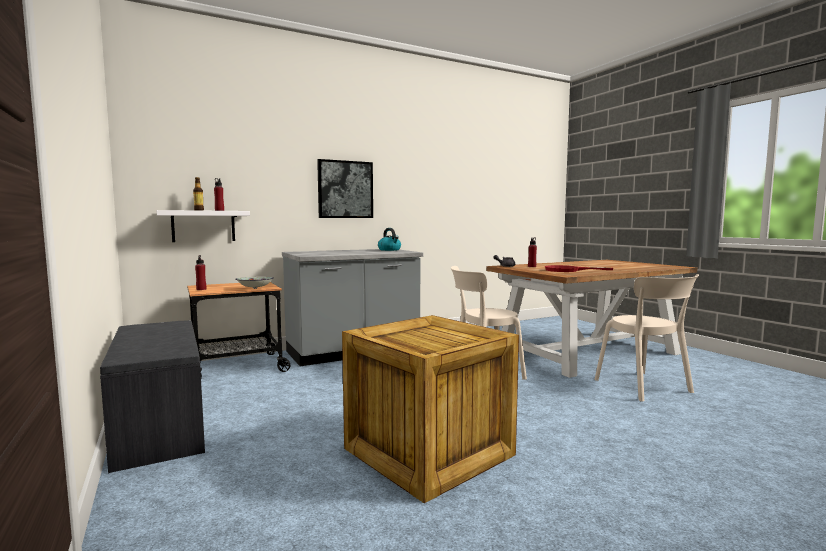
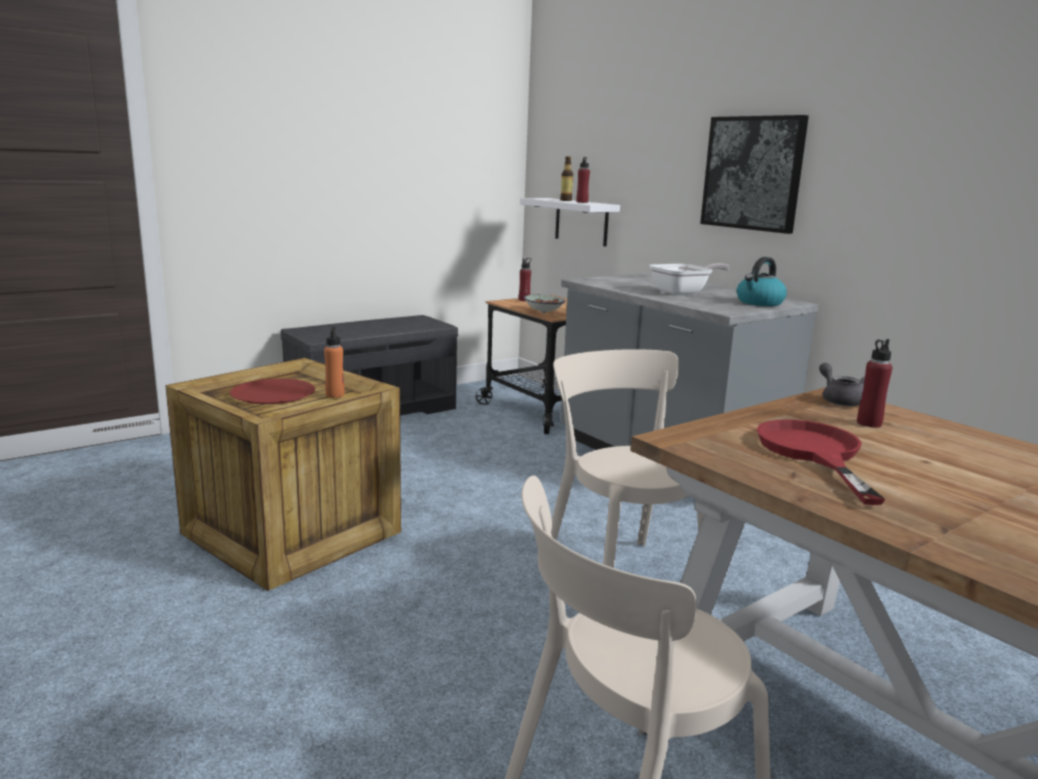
camera: 80 degrees right, 10 degrees up
none -> red plate [230,379,315,404]
none -> orange bottle [324,327,344,398]
none -> frying pan [649,263,730,295]

